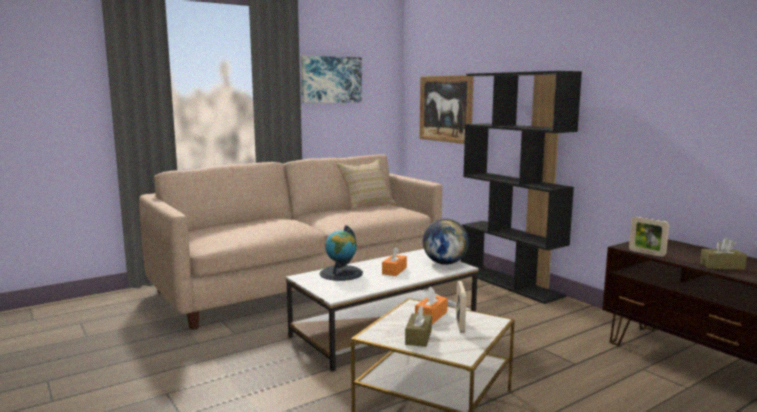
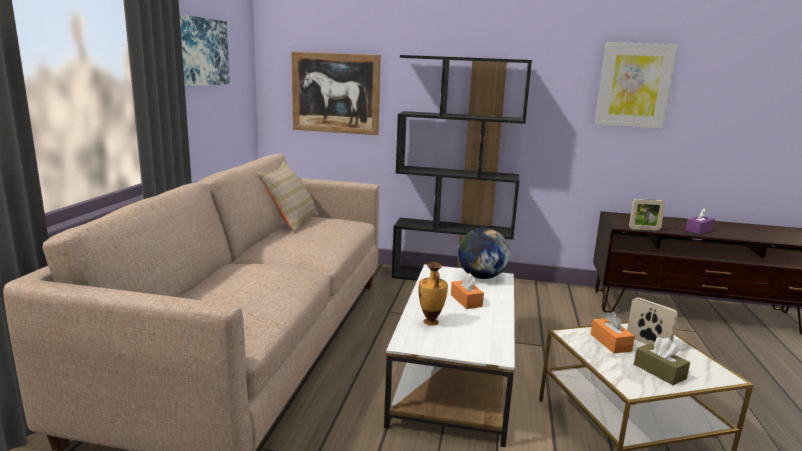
camera: 45 degrees left, 5 degrees up
globe [320,225,363,281] -> vase [419,262,448,326]
brown tissue box [700,238,747,270] -> purple tissue box [685,208,715,234]
none -> picture [595,42,678,129]

